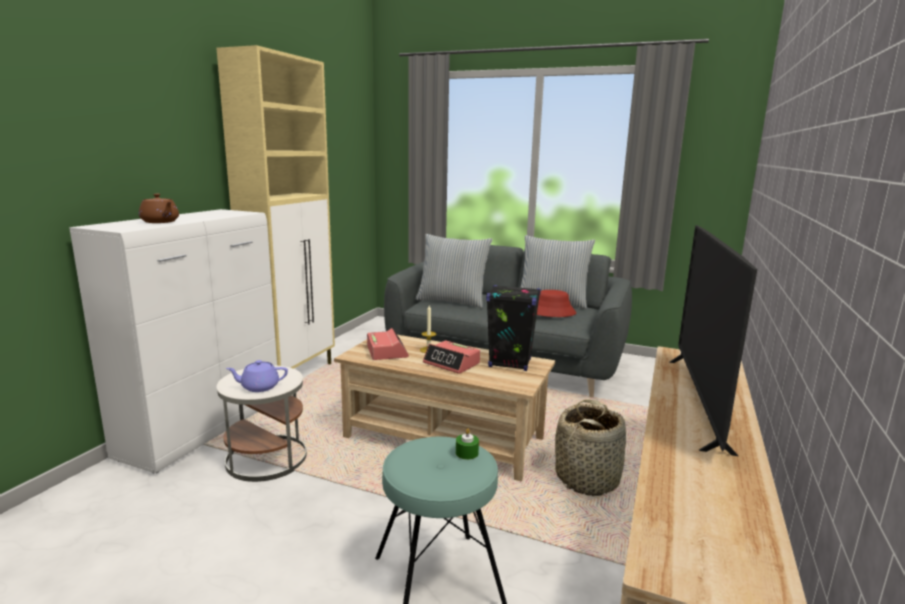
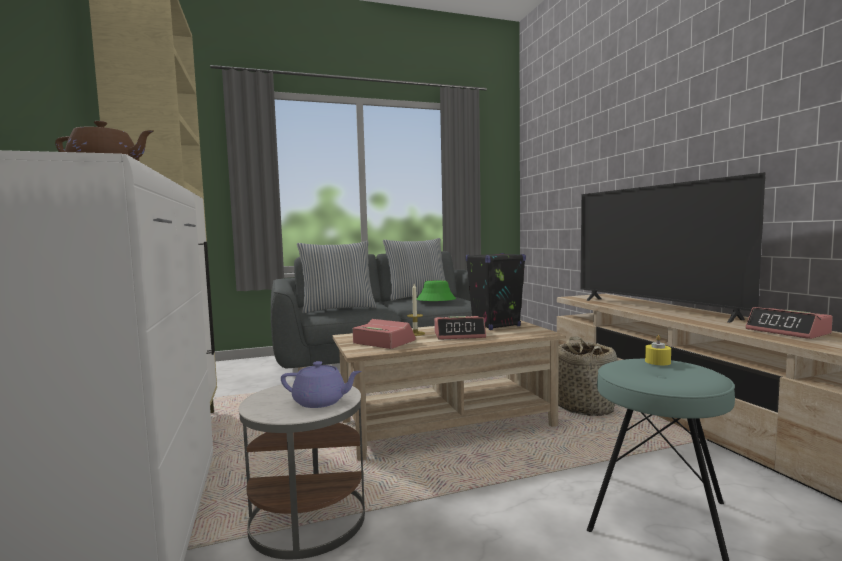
camera: 40 degrees left, 10 degrees down
purple teapot [226,360,288,392] -> purple teapot turned 120 degrees counterclockwise [281,361,362,408]
green candle [456,428,479,460] -> yellow candle [645,335,671,365]
red hat [537,290,576,317] -> green hat [417,280,456,301]
none -> alarm clock [745,307,833,339]

